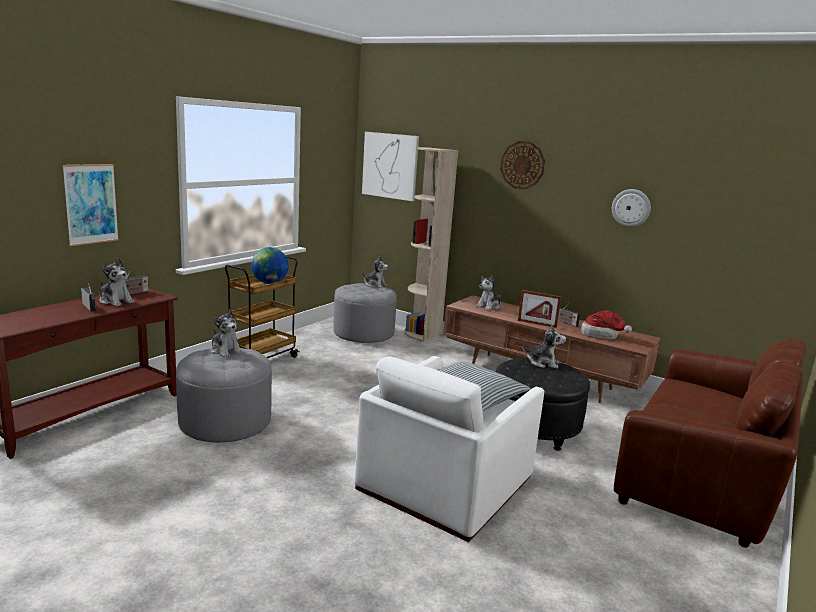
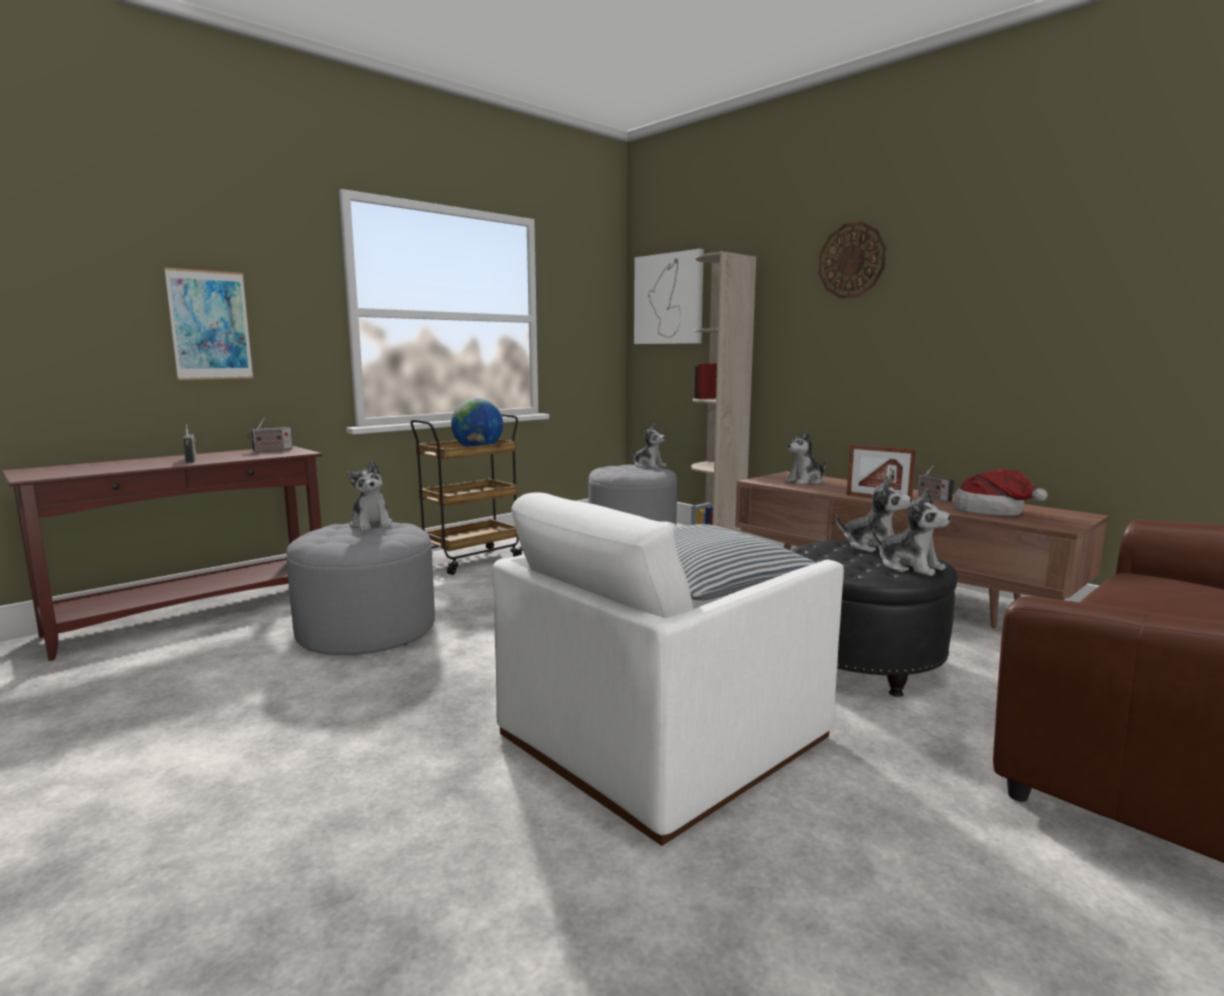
camera: 15 degrees right, 5 degrees down
plush toy [99,258,134,307] -> plush toy moved to [872,489,951,576]
wall clock [612,189,651,227] -> none

